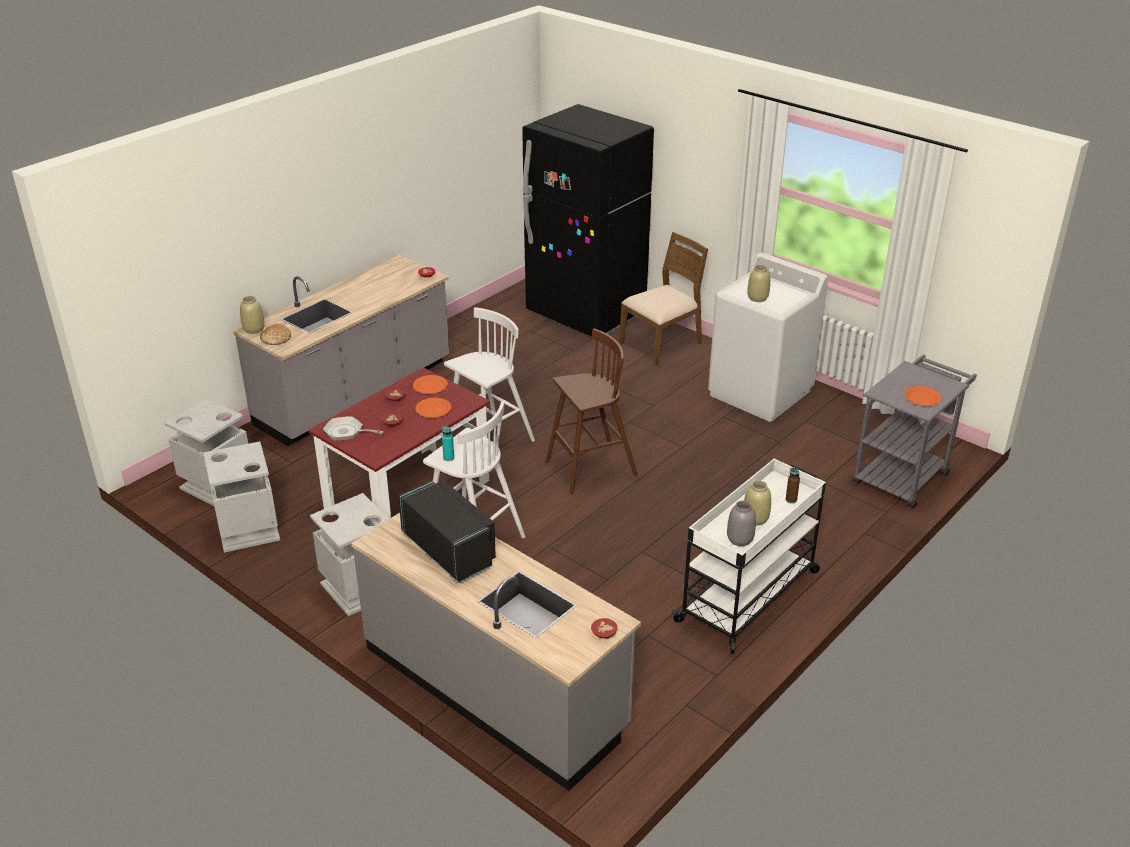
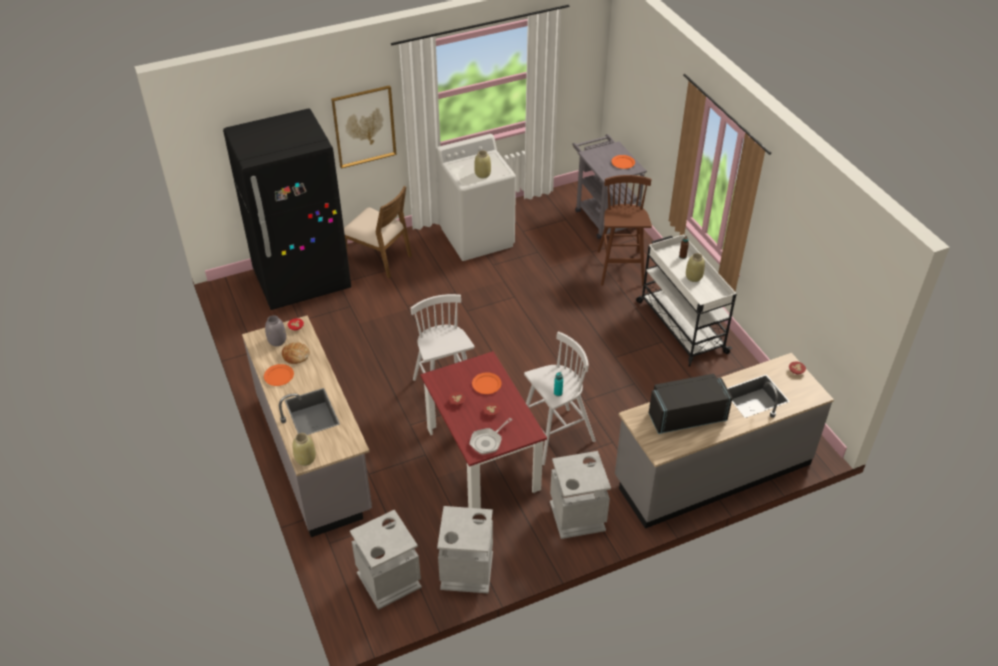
camera: 65 degrees left, 10 degrees up
bread [260,324,291,345] -> bread moved to [282,342,310,364]
orange plate [413,375,448,394] -> orange plate moved to [264,364,294,386]
brown stool [546,328,638,495] -> brown stool moved to [597,175,652,286]
brown chair [619,232,708,366] -> brown chair turned 135 degrees clockwise [344,186,412,278]
grey vase [727,501,756,546] -> grey vase moved to [265,315,286,346]
none -> picture [331,85,397,169]

